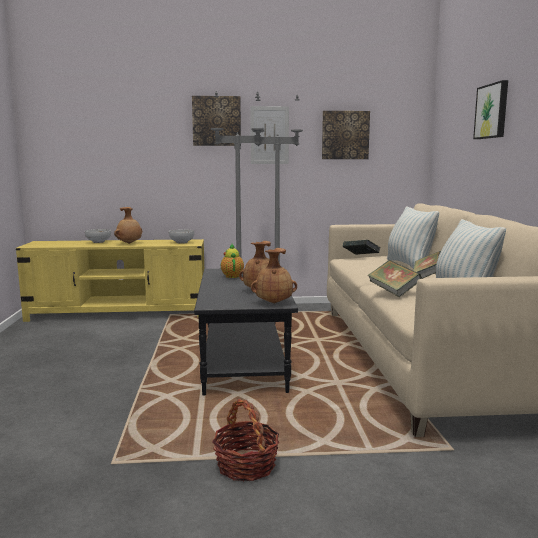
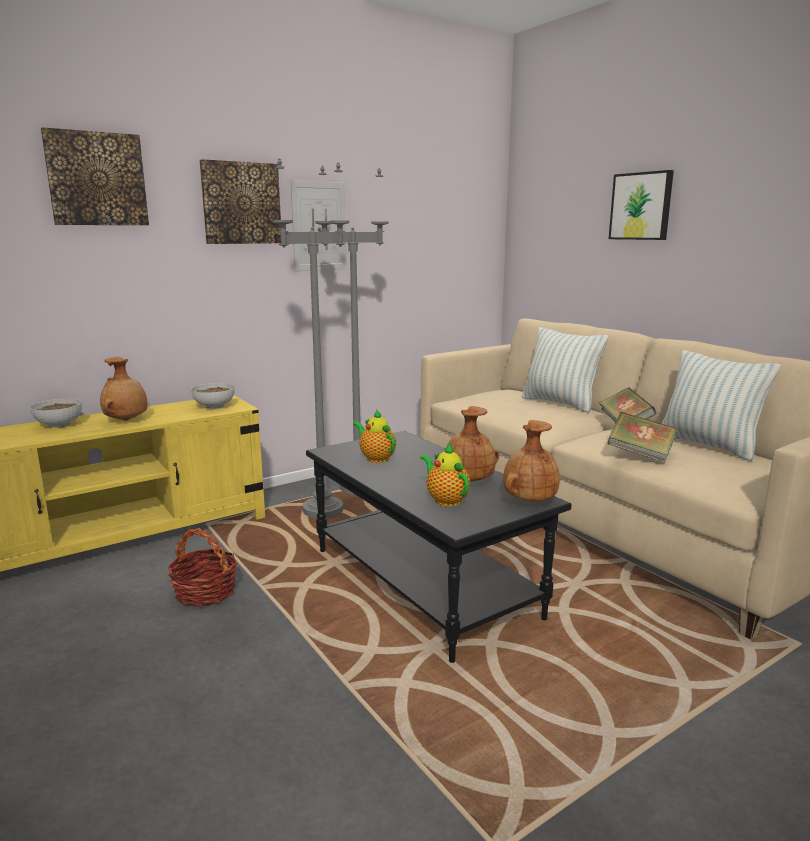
camera: 30 degrees left, 5 degrees up
basket [212,399,279,481] -> basket moved to [168,528,238,607]
picture [322,111,370,159] -> picture moved to [41,127,149,225]
book [343,240,381,255] -> none
none -> teapot [420,443,470,507]

